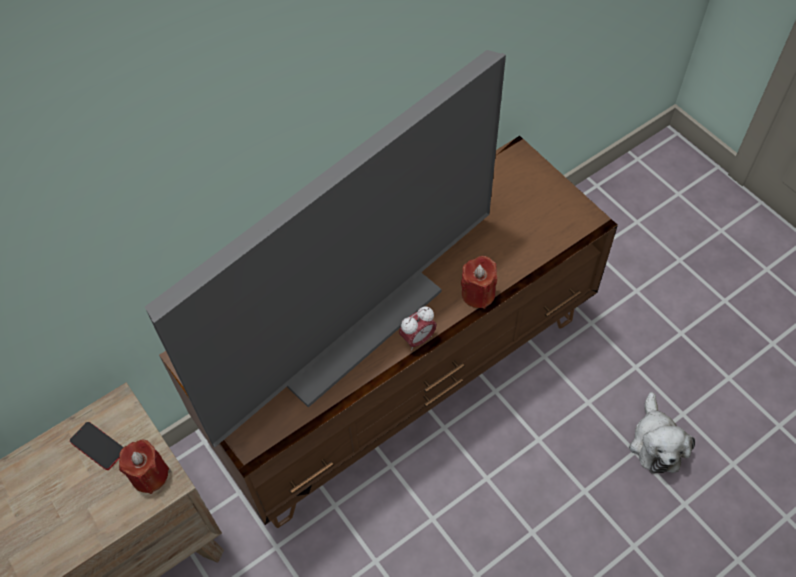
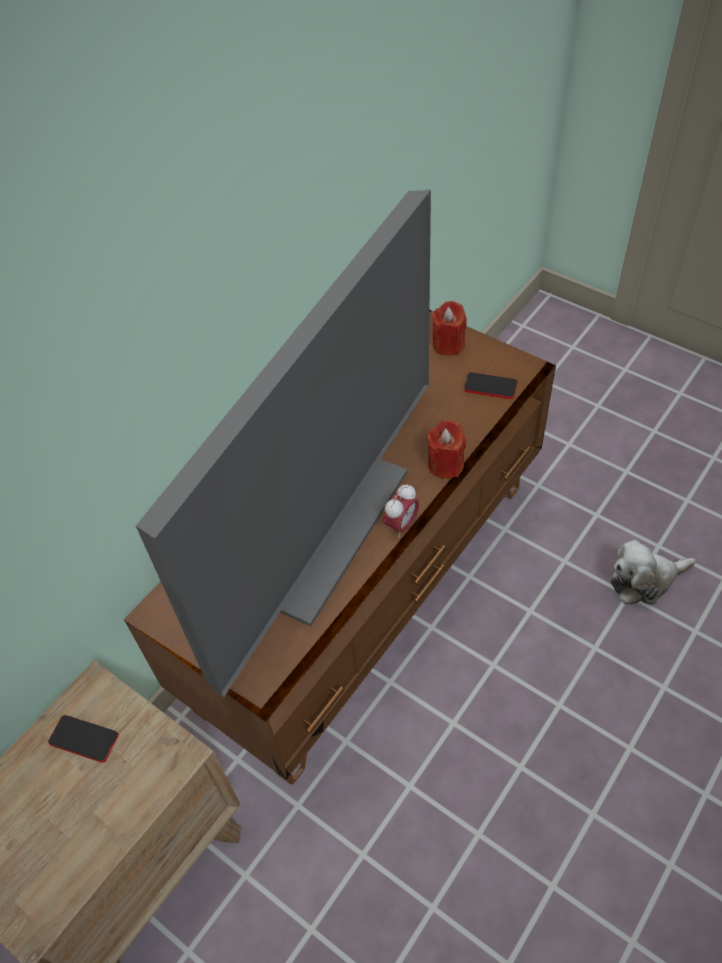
camera: 15 degrees left, 5 degrees down
red candle [119,439,169,494] -> red candle moved to [432,301,467,356]
plush toy [629,392,695,474] -> plush toy turned 90 degrees clockwise [610,540,696,605]
none -> phone [464,372,518,399]

